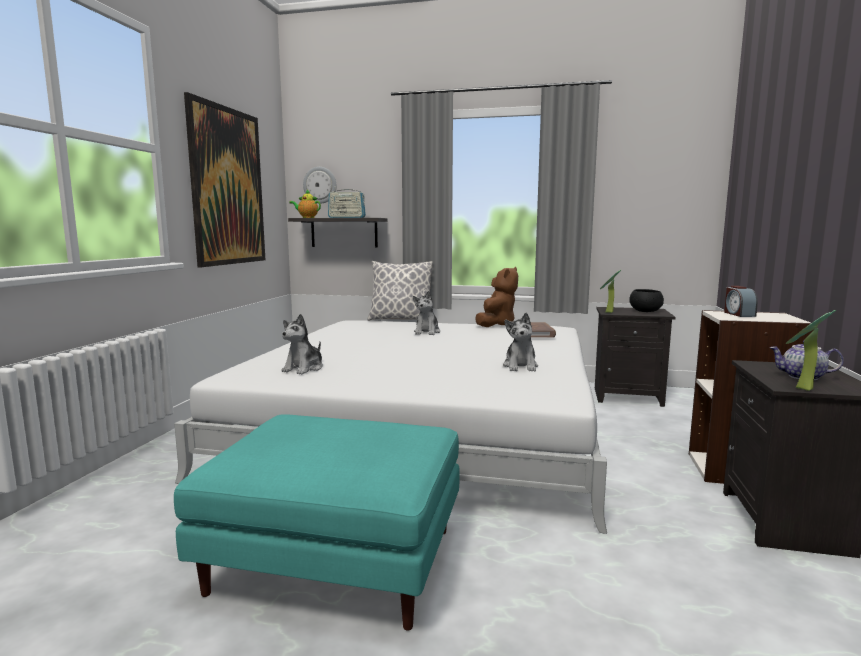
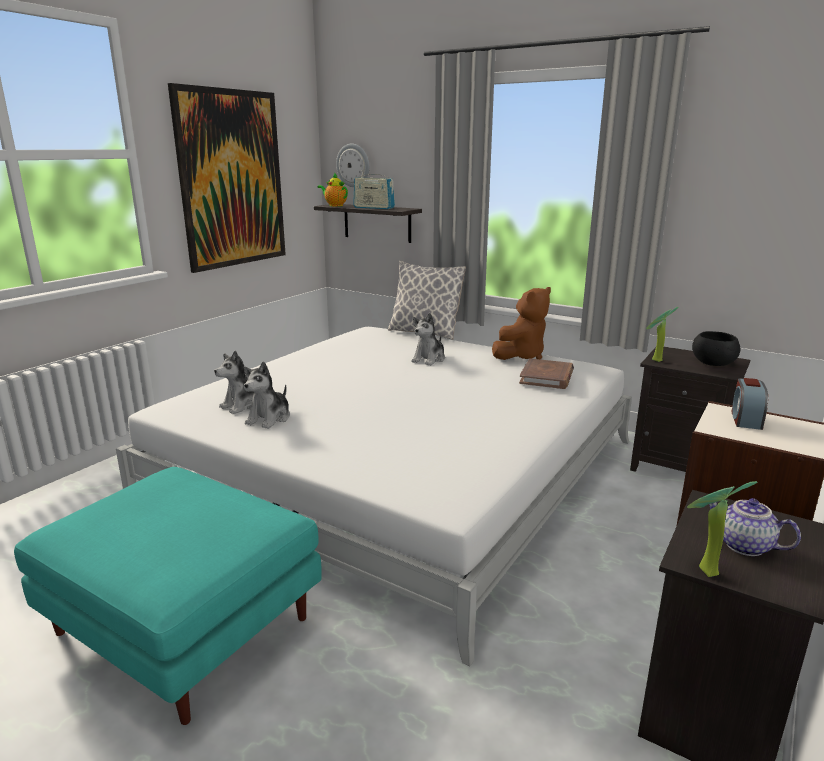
camera: 20 degrees right, 10 degrees up
plush toy [503,313,538,371] -> plush toy moved to [244,361,290,429]

